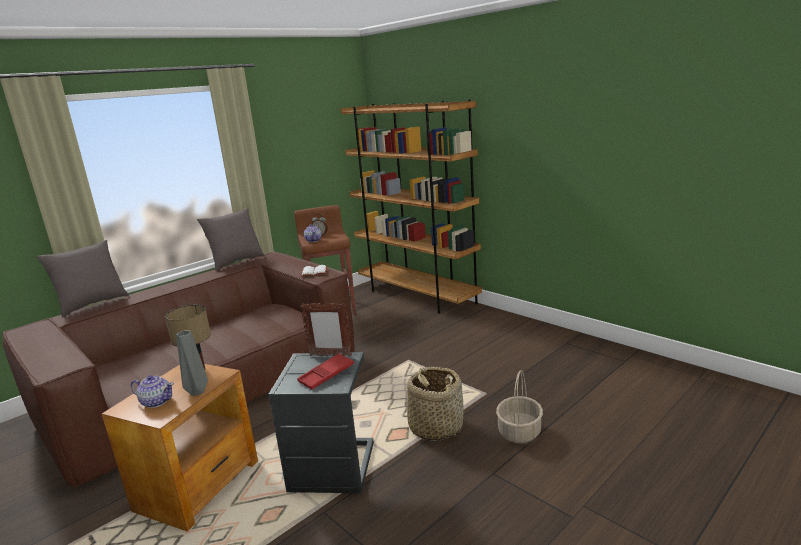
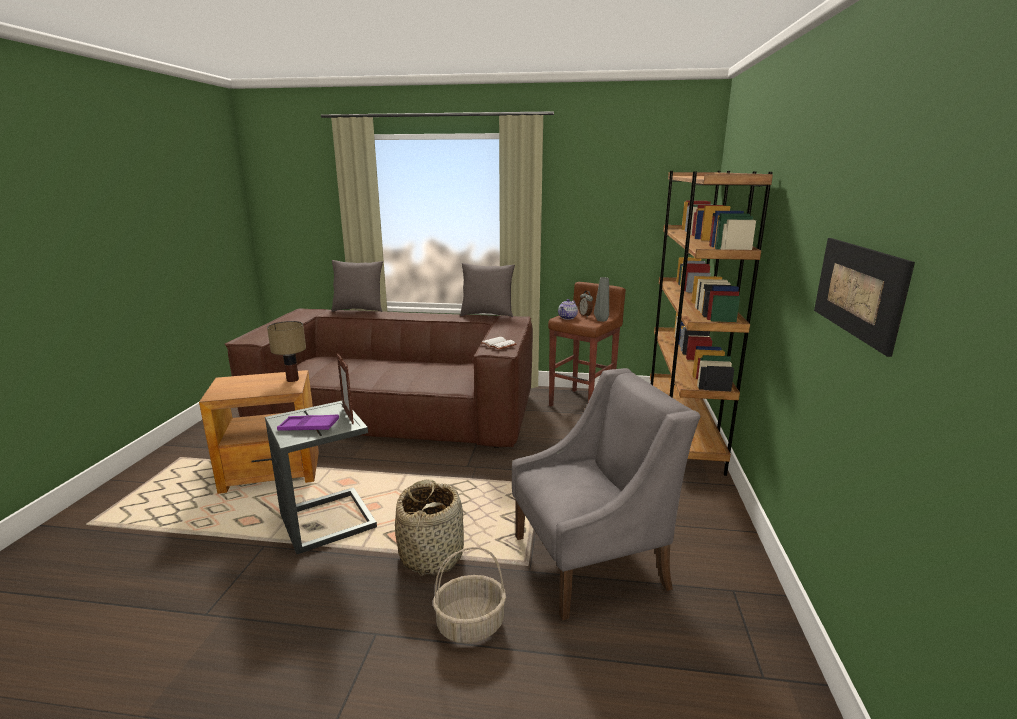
camera: 50 degrees right, 0 degrees up
teapot [131,375,174,408] -> none
grey vase [176,331,208,396] -> grey vase moved to [594,277,609,322]
red tray [297,353,354,390] -> purple tray [277,415,339,431]
none -> grey armchair [512,368,701,620]
none -> picture [814,238,915,357]

